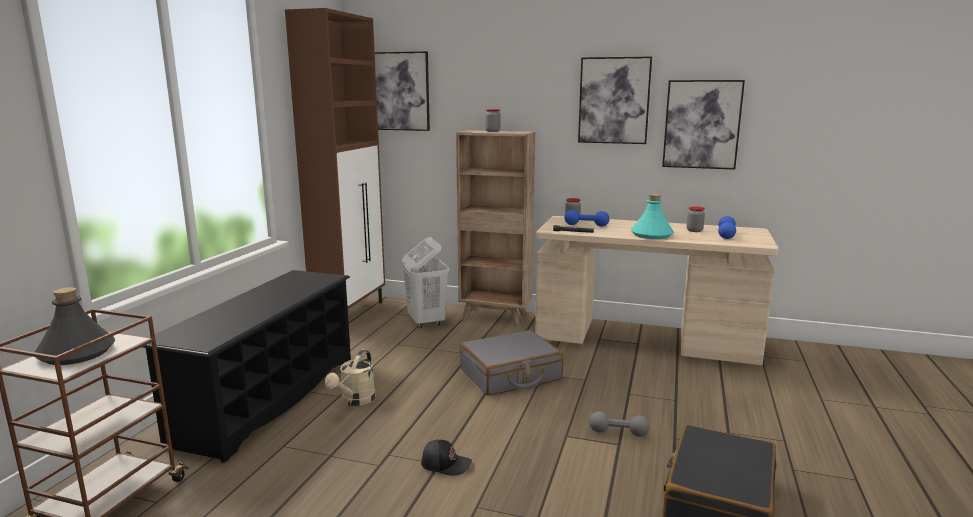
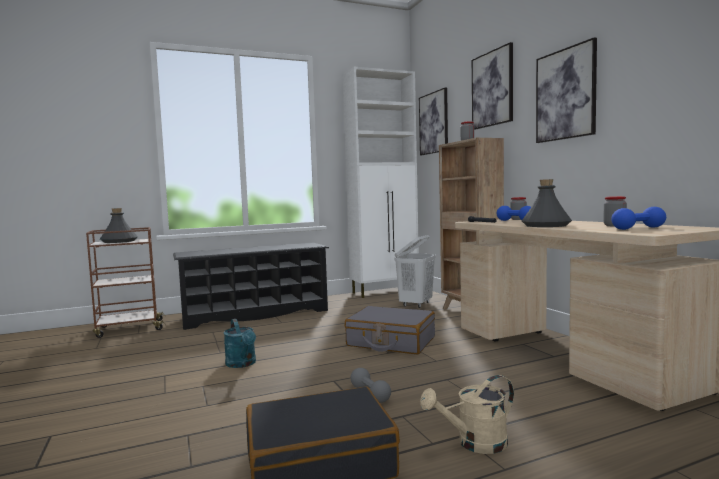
camera: 50 degrees right, 10 degrees down
brown cabinet [285,8,385,309] -> white cabinet [342,67,419,298]
beige watering can [325,350,376,406] -> beige watering can moved to [420,375,514,454]
black cap [421,439,472,475] -> turquoise watering can [224,319,256,368]
turquoise bottle [631,194,674,239] -> grey bottle [522,179,572,227]
picture [662,80,745,170] -> picture moved to [472,42,513,130]

